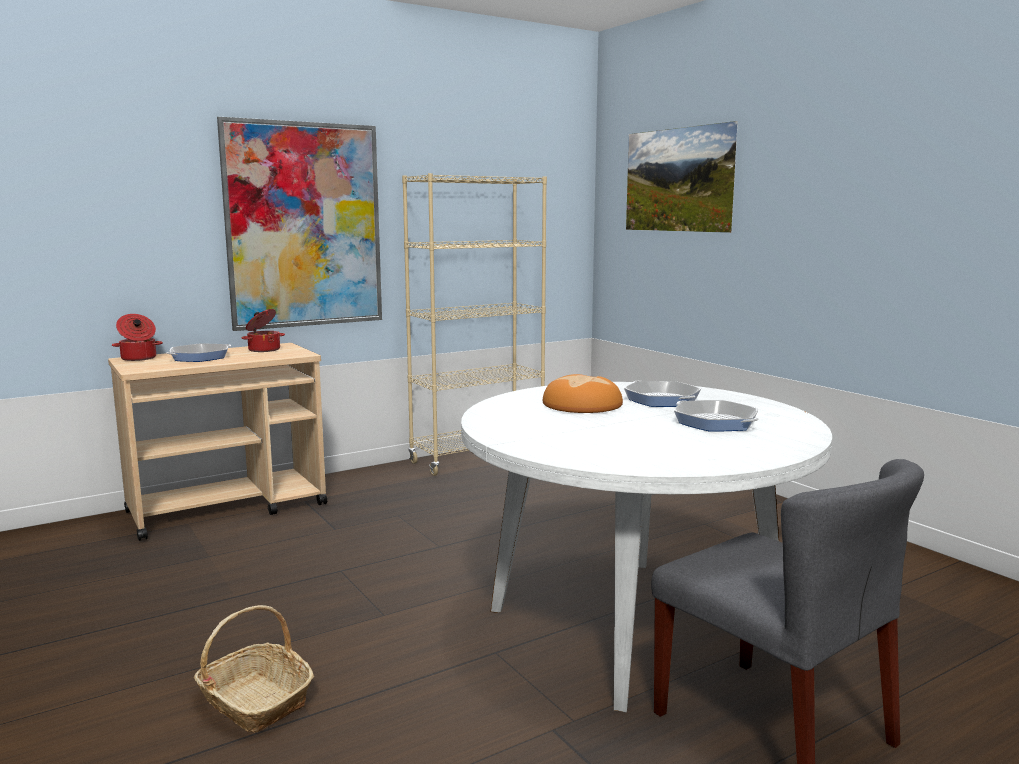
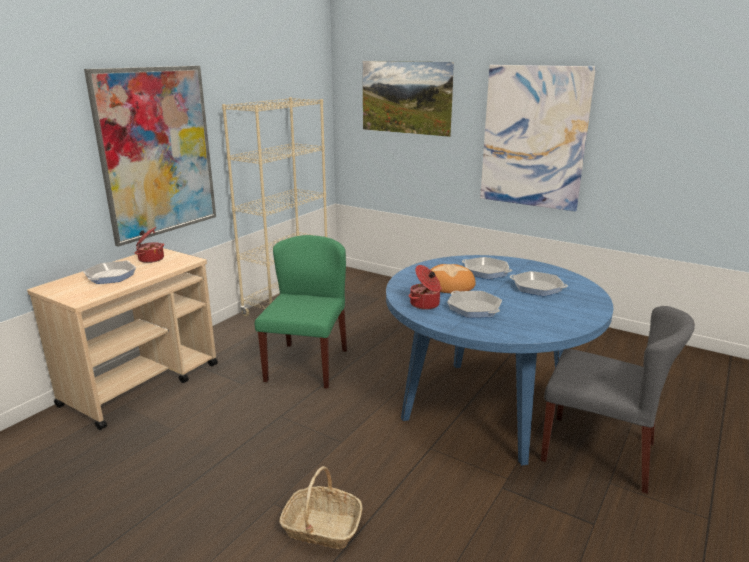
camera: 25 degrees left, 10 degrees up
cooking pot [112,314,163,361] -> cooking pot moved to [409,265,442,310]
white dining table [461,382,832,712] -> blue dining table [386,255,613,466]
none -> green chair [255,235,347,389]
none -> frying pan [447,291,502,318]
none -> picture [480,65,596,211]

